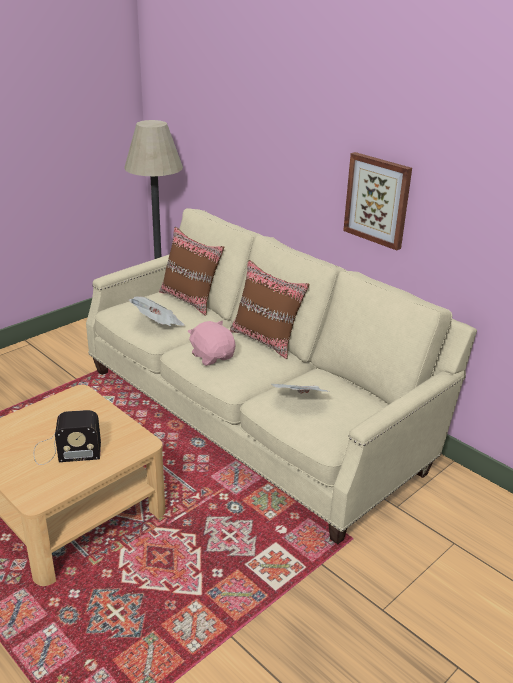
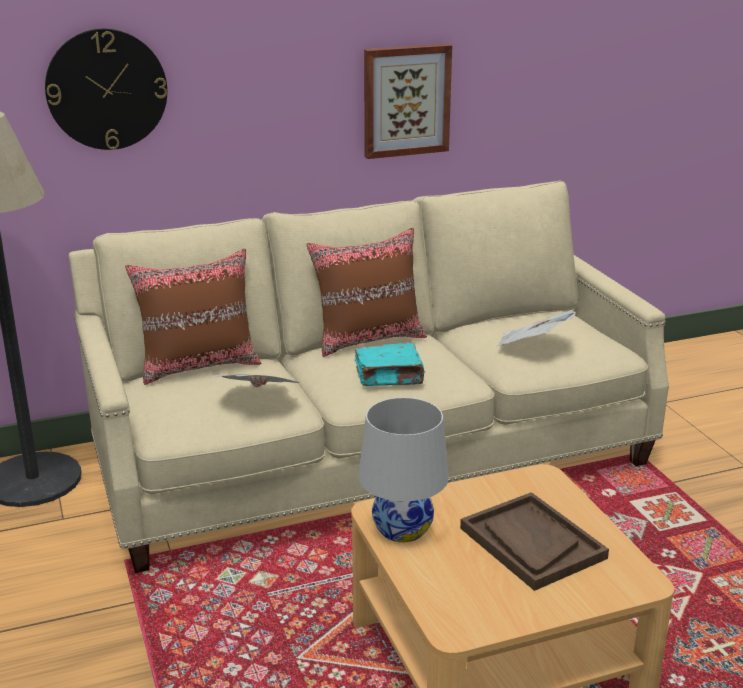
camera: 65 degrees left, 5 degrees down
radio [34,410,101,465] -> brown tray [460,492,609,591]
pink plush toy [188,321,235,366] -> turquoise book [355,342,425,386]
none -> wall clock [45,29,167,150]
none -> white table lamp [358,397,449,542]

